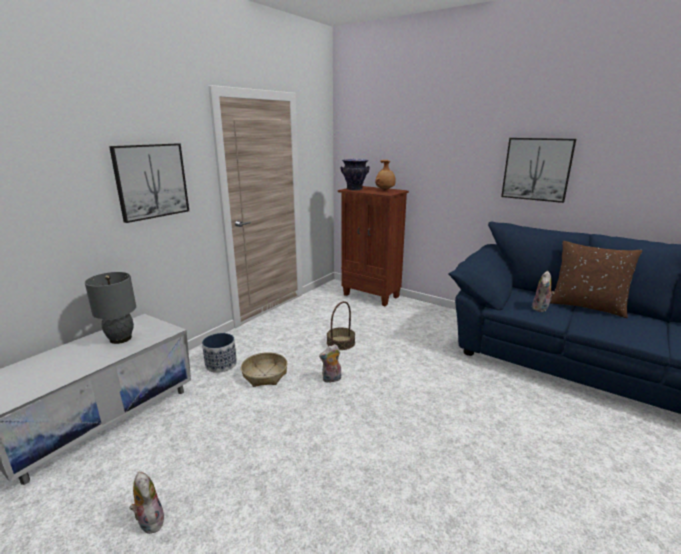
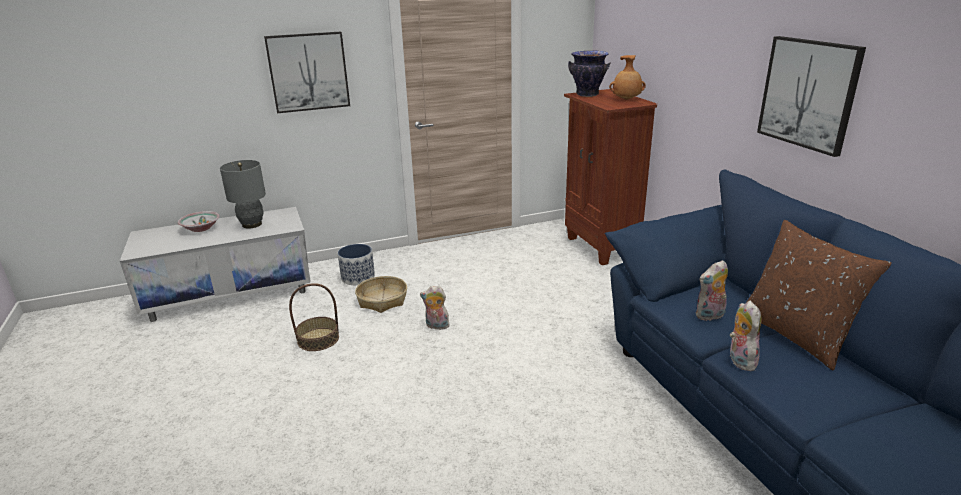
camera: 35 degrees right, 5 degrees up
plush toy [130,471,165,534] -> plush toy moved to [729,301,761,371]
basket [327,301,355,350] -> basket moved to [289,283,339,351]
none -> bowl [178,211,220,232]

